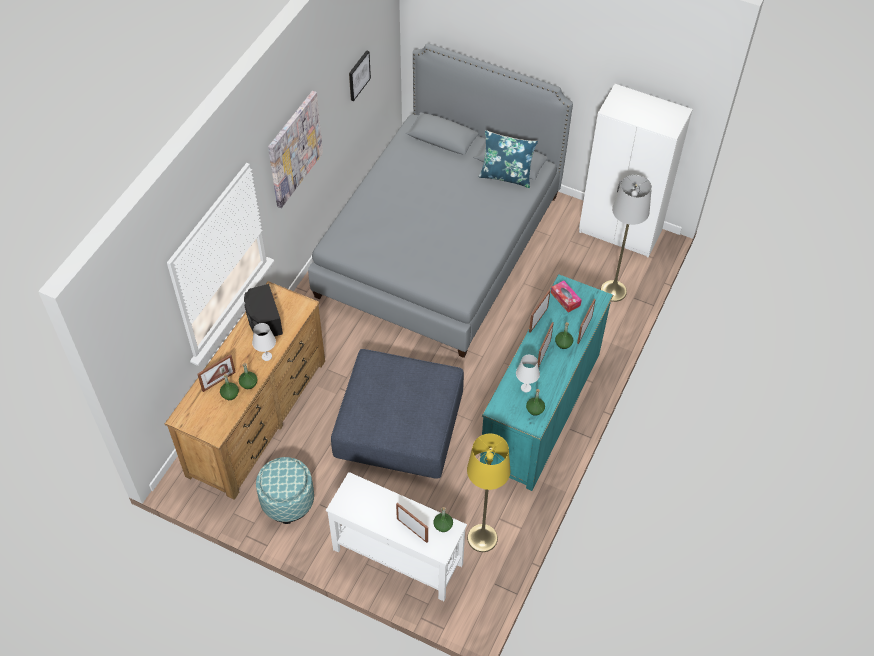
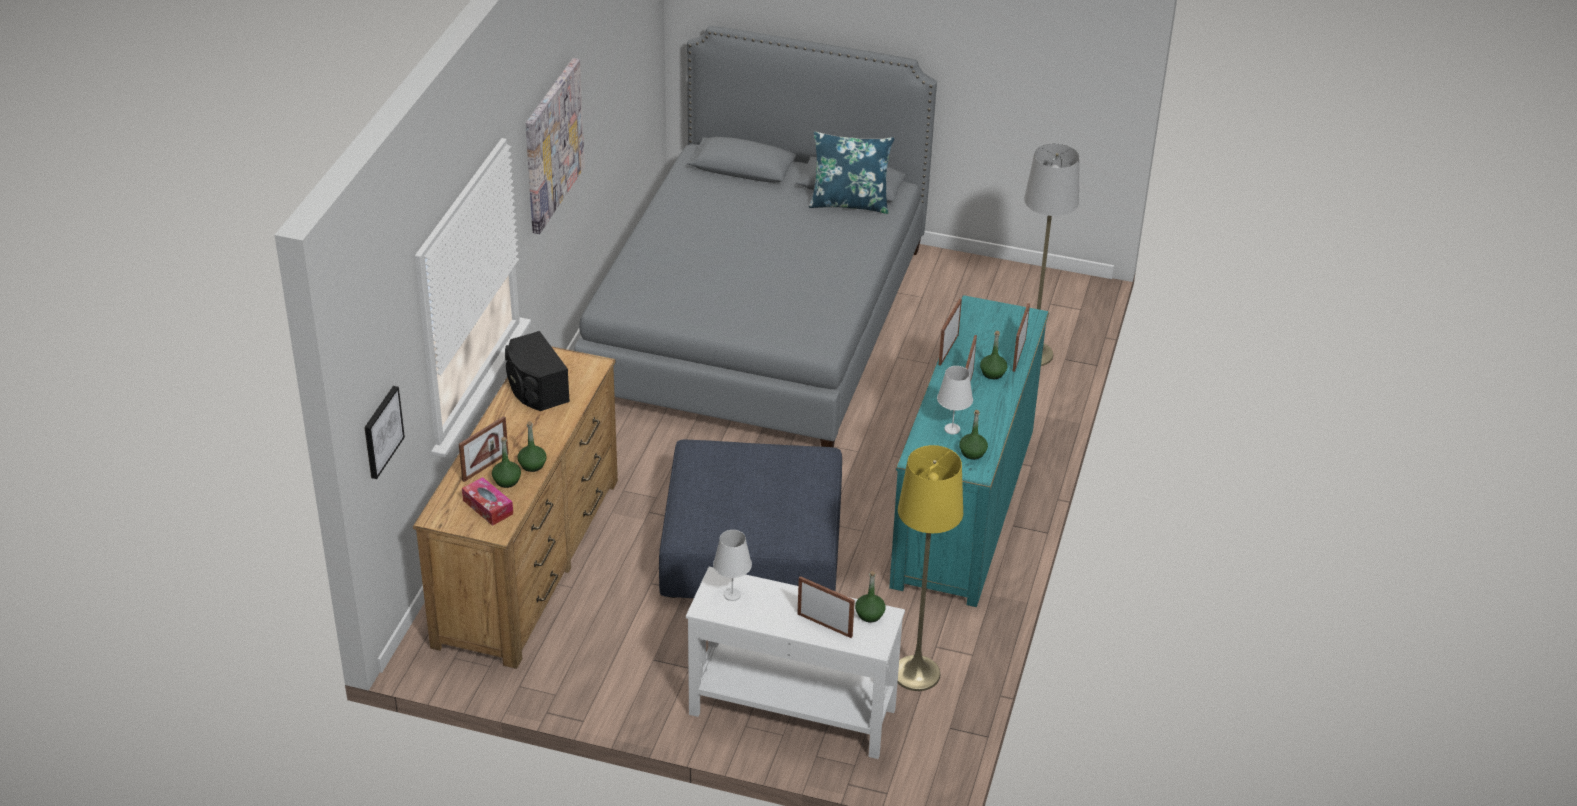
camera: 10 degrees left, 15 degrees down
white table lamp [252,323,276,361] -> white table lamp moved to [713,530,752,601]
ottoman [256,457,314,524] -> none
picture [349,50,371,101] -> picture moved to [364,386,405,479]
tissue box [551,280,582,313] -> tissue box moved to [462,477,513,526]
white wardrobe [579,84,693,258] -> none

